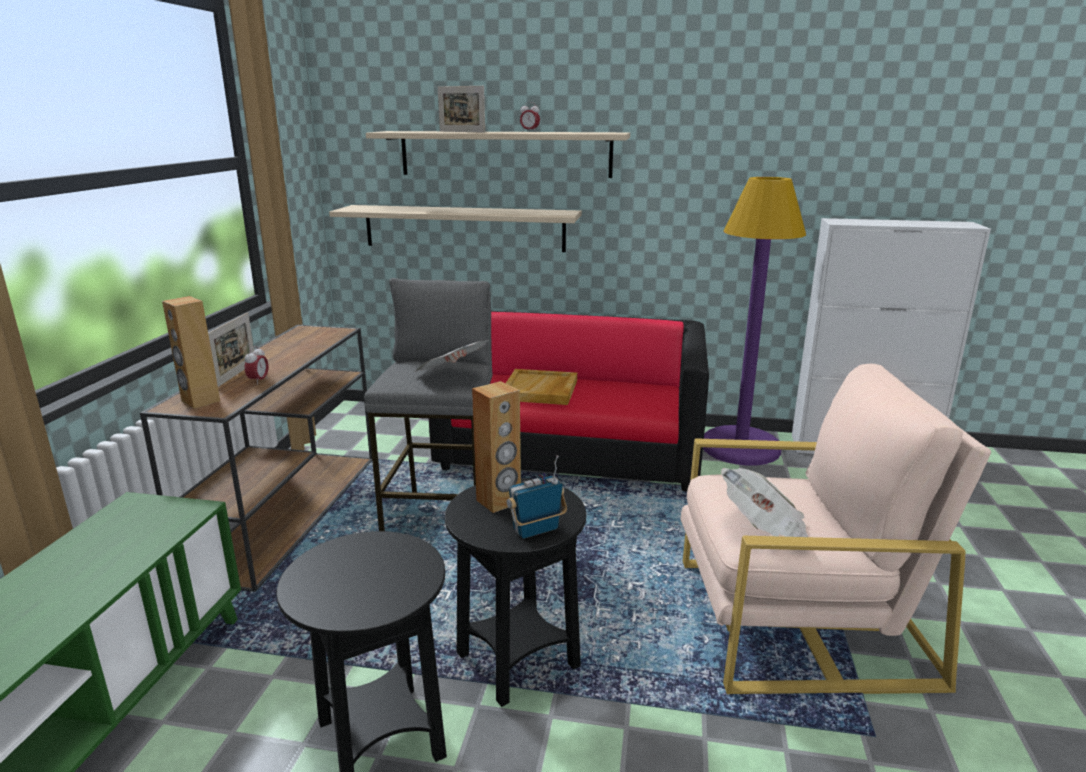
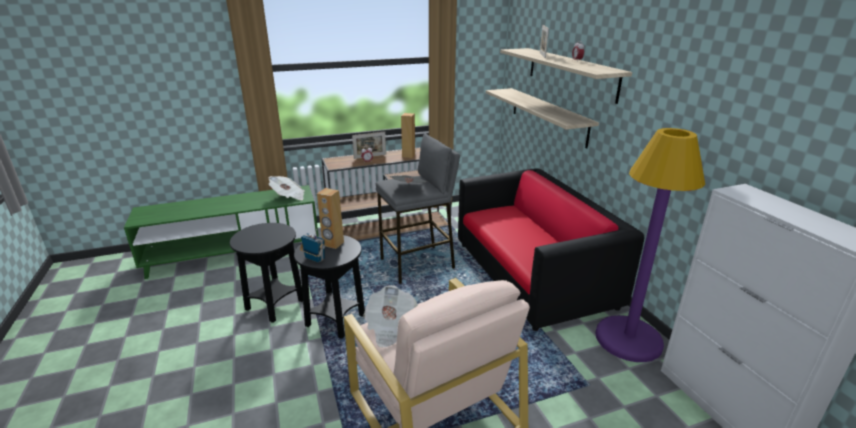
camera: 60 degrees right, 5 degrees up
brown speaker [162,296,220,409] -> brown speaker moved to [401,113,415,158]
beige tray [506,369,577,405] -> none
none -> newspaper [268,176,305,200]

